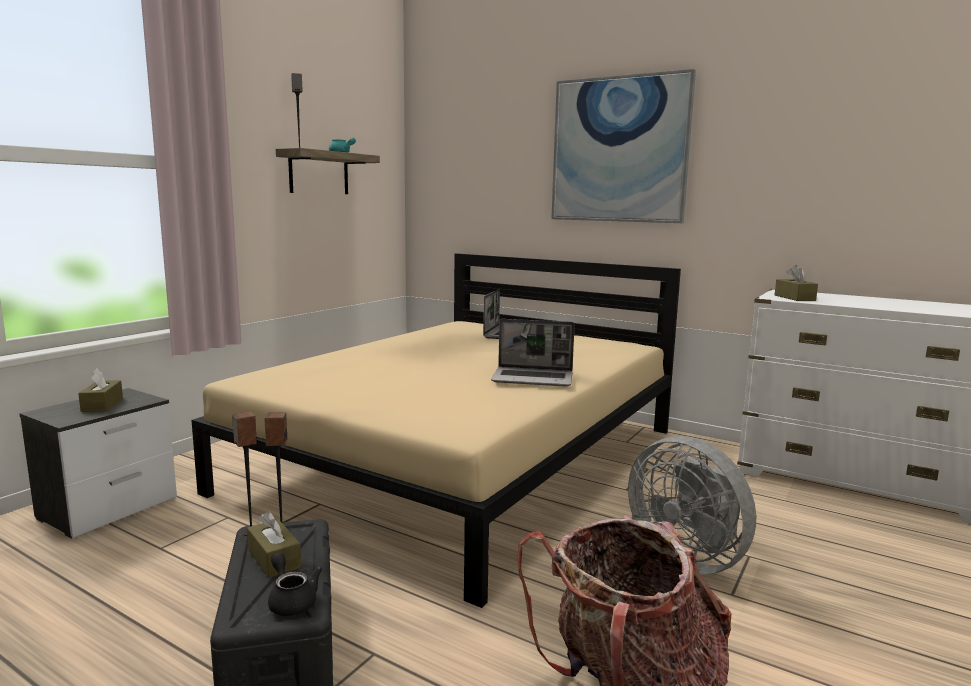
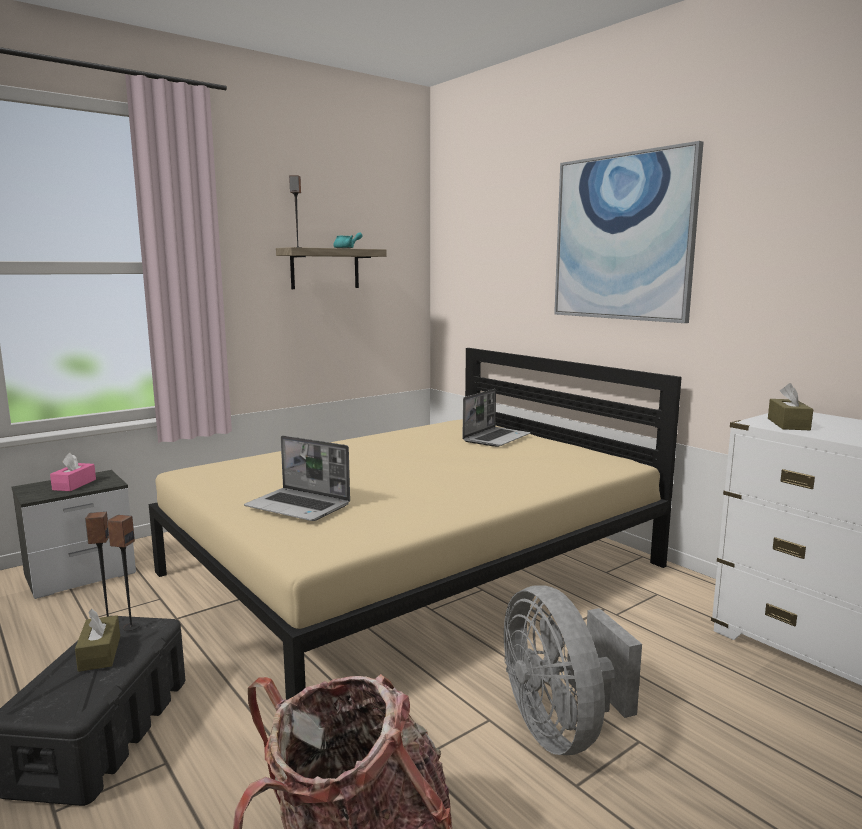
camera: 20 degrees right, 0 degrees up
brown tissue box [78,368,123,412] -> pink tissue box [50,453,96,491]
black teapot [268,552,322,616] -> none
laptop [491,319,575,387] -> laptop moved to [244,436,350,521]

